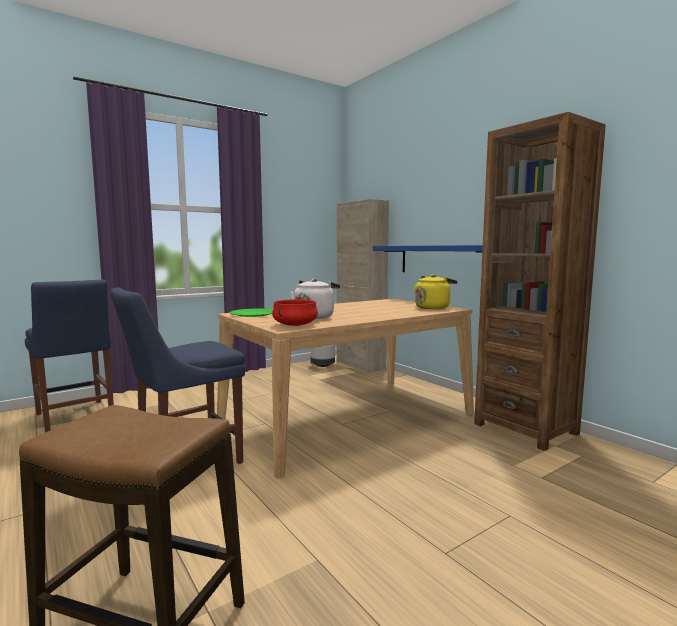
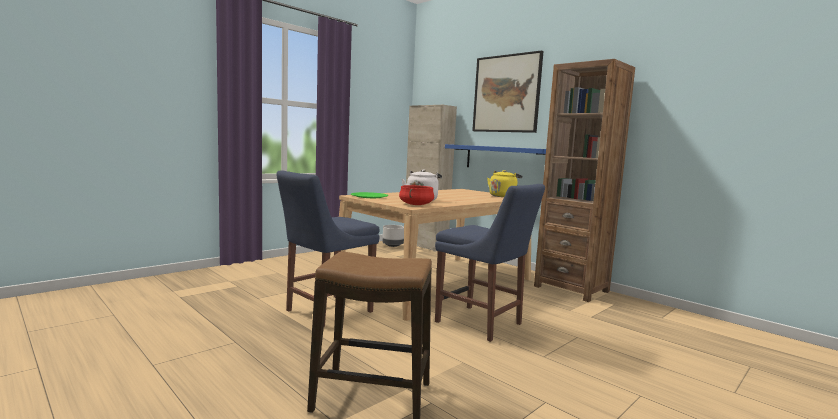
camera: 10 degrees left, 0 degrees up
blue chair [25,280,114,433] -> blue chair moved to [435,184,545,342]
none -> picture [472,50,544,133]

